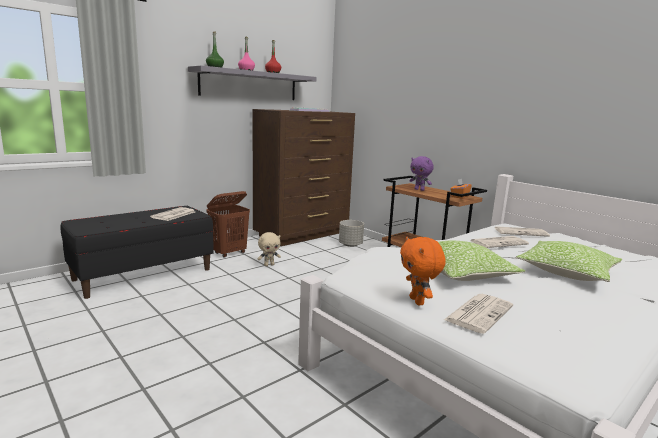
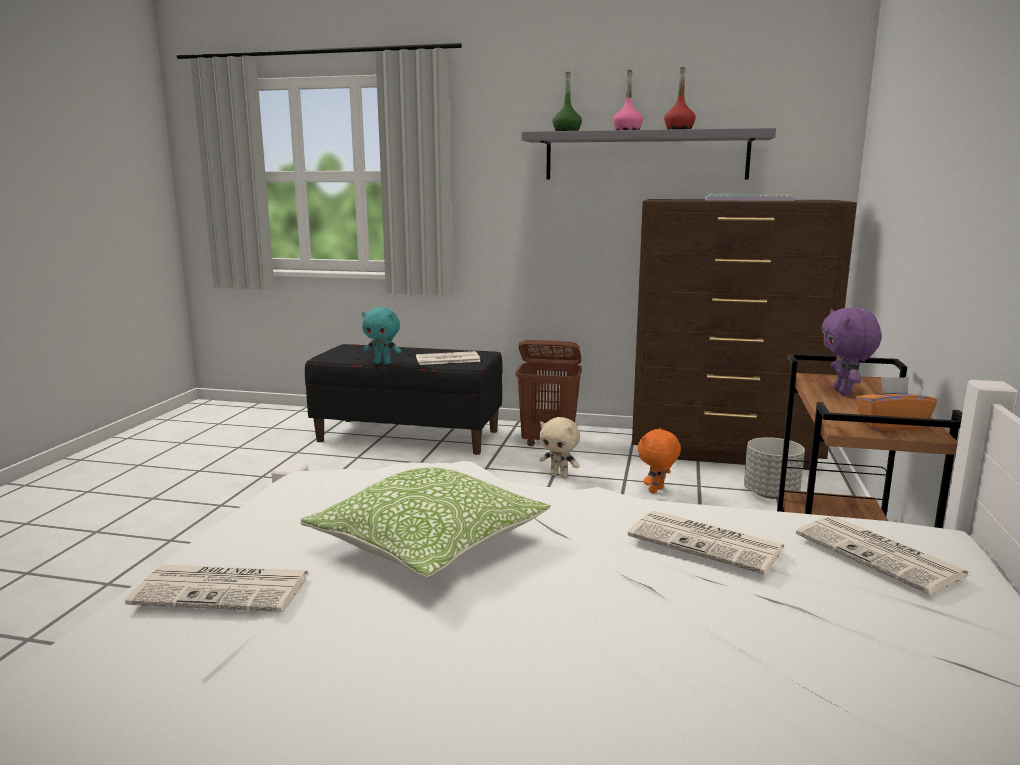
camera: 55 degrees right, 0 degrees up
orange plush toy [400,237,446,305] -> orange plush toy moved to [638,428,681,494]
pillow [516,241,622,282] -> none
none -> turquoise plush toy [362,308,401,364]

